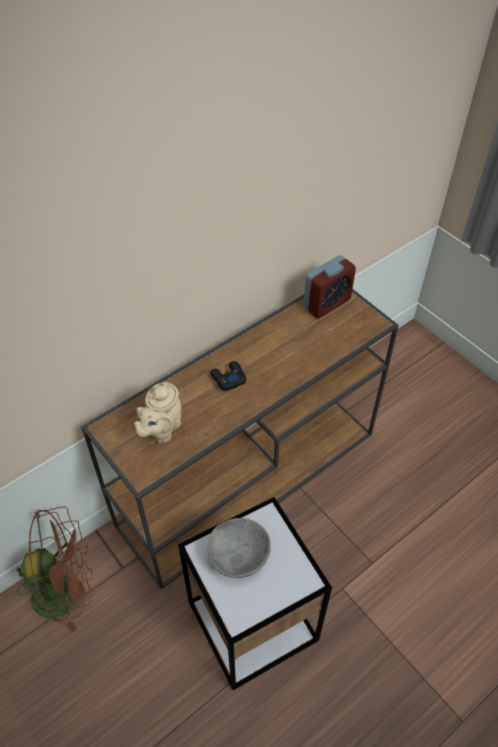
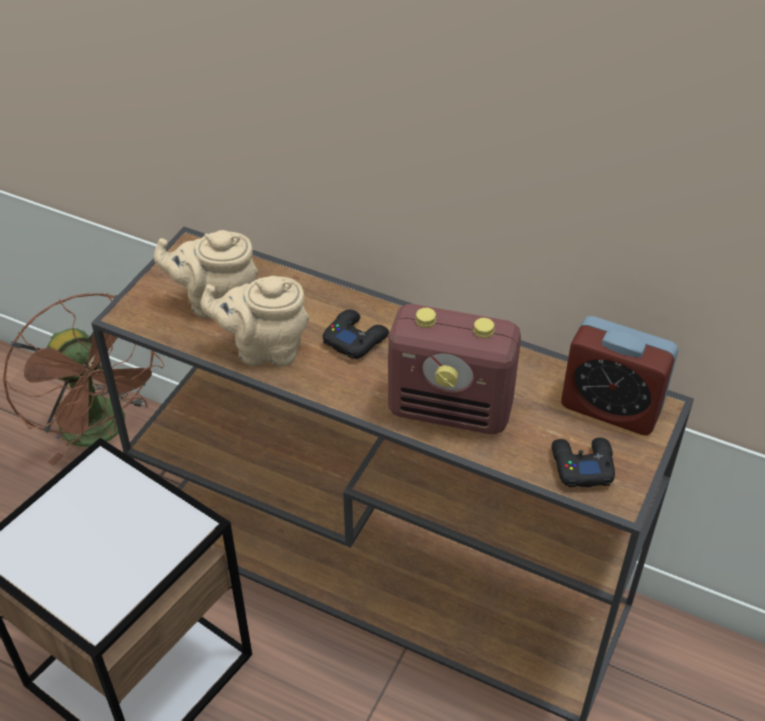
camera: 65 degrees right, 5 degrees down
grey bowl [207,518,271,578] -> none
none -> beige teapot [200,276,309,367]
none -> radio [388,304,521,434]
none -> black game controller [552,437,615,487]

